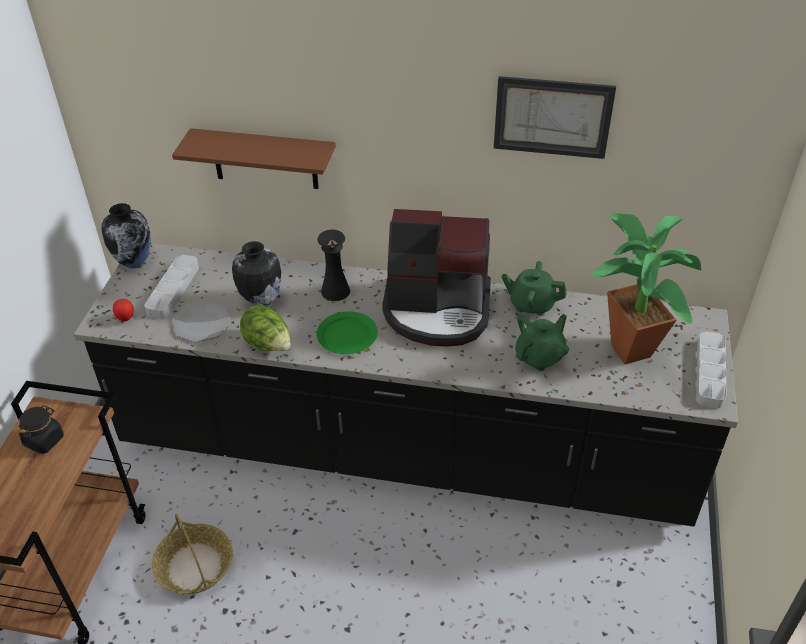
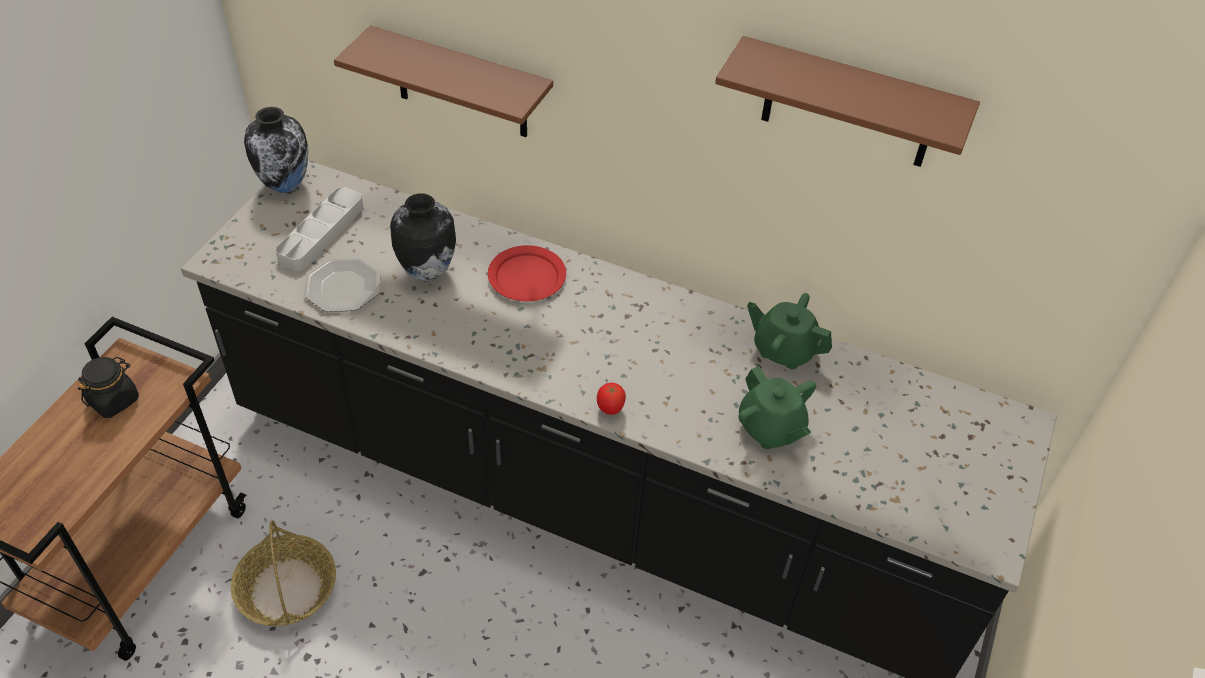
camera: 10 degrees right, 5 degrees up
tomato [113,299,134,321] -> tomato moved to [597,383,626,415]
lettuce [240,304,291,351] -> none
green plate [316,311,378,354] -> none
black vase [317,230,350,301] -> red plate [488,245,566,301]
coffee machine [382,209,491,347] -> none
picture [494,76,616,159] -> brown shelf [715,36,980,167]
green teapot [515,314,569,371] -> green teapot turned 90 degrees clockwise [738,366,816,449]
potted plant [592,213,701,364] -> none
grey tray [696,331,727,409] -> none

